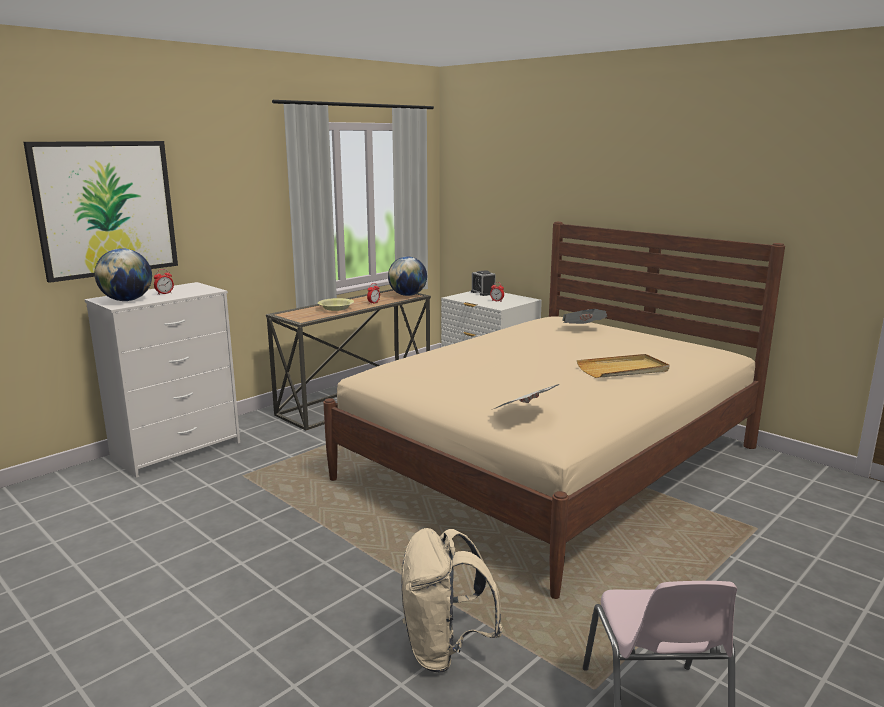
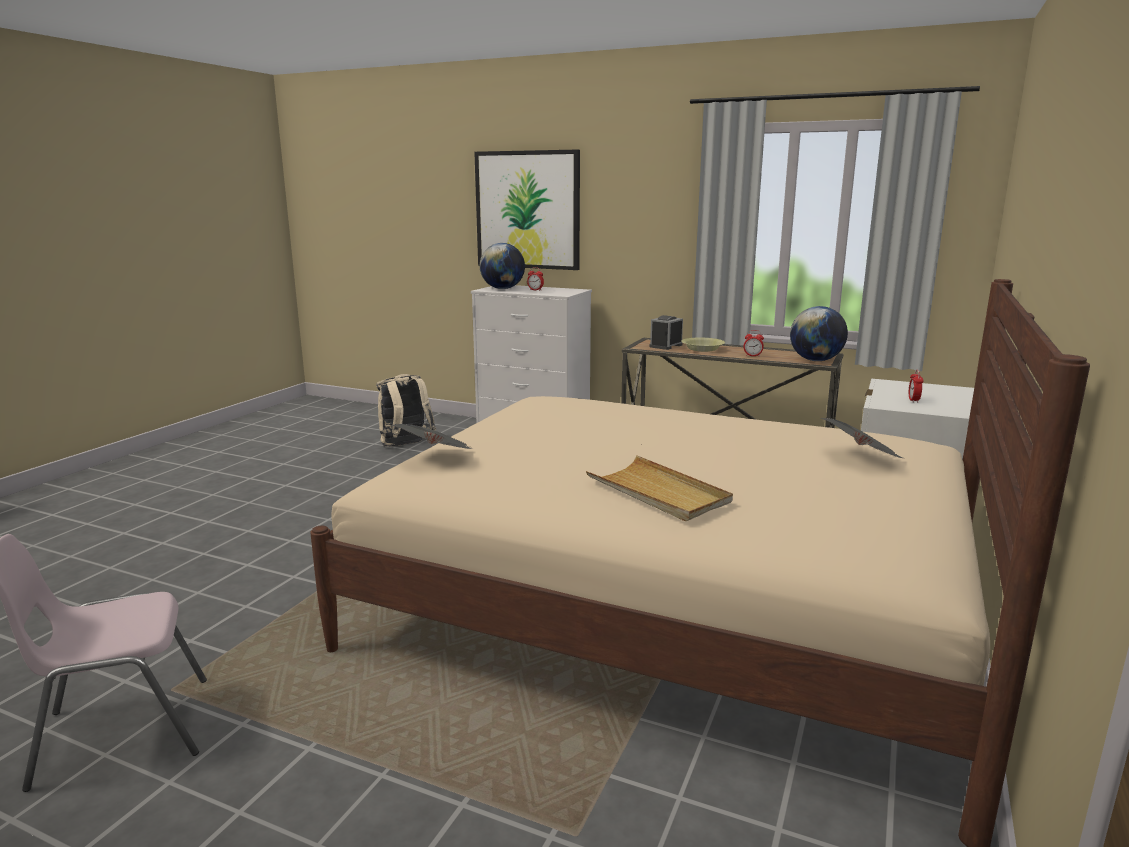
camera: 70 degrees right, 0 degrees up
beige backpack [401,528,503,673] -> beige backpack moved to [376,374,436,447]
alarm clock [471,270,496,296] -> alarm clock moved to [650,315,683,350]

